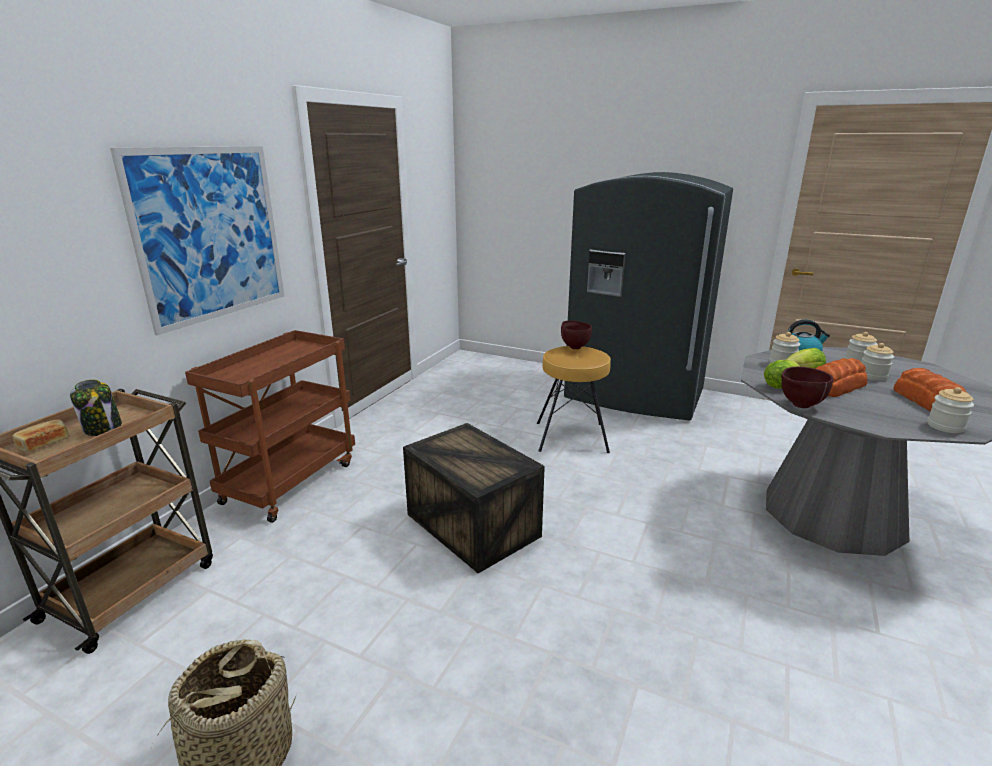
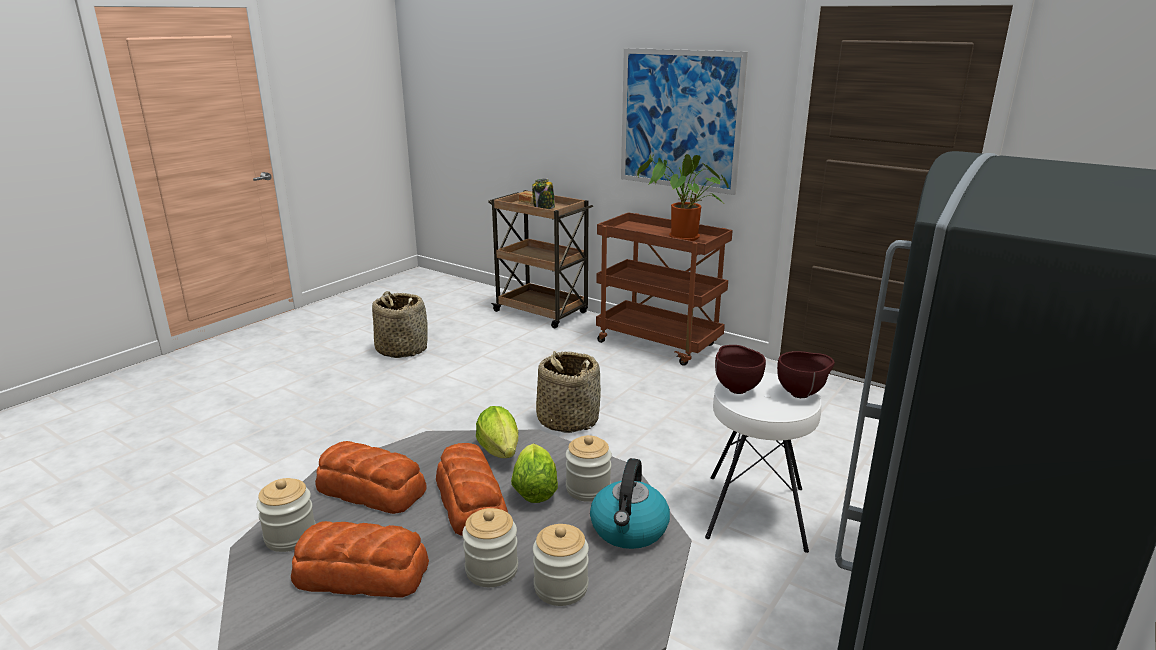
camera: 100 degrees right, 0 degrees up
crate [403,423,545,573] -> basket [536,351,601,433]
brown stool [537,346,611,453] -> white stool [705,372,822,553]
brown bowl [781,367,833,408] -> brown bowl moved to [715,345,766,394]
none -> bread [315,441,426,514]
none -> potted plant [637,154,729,241]

